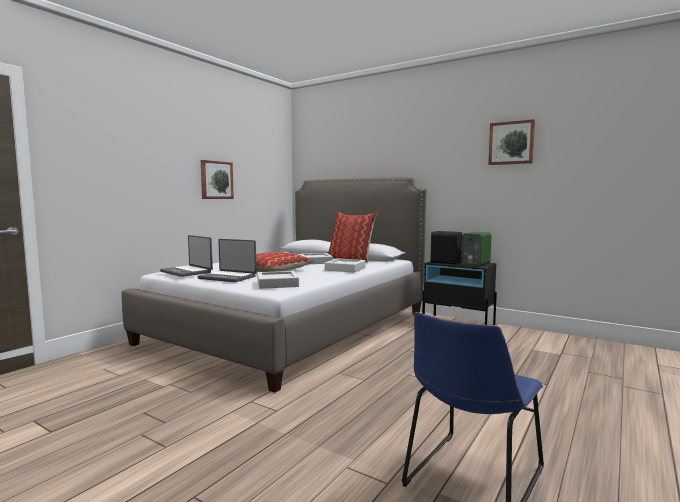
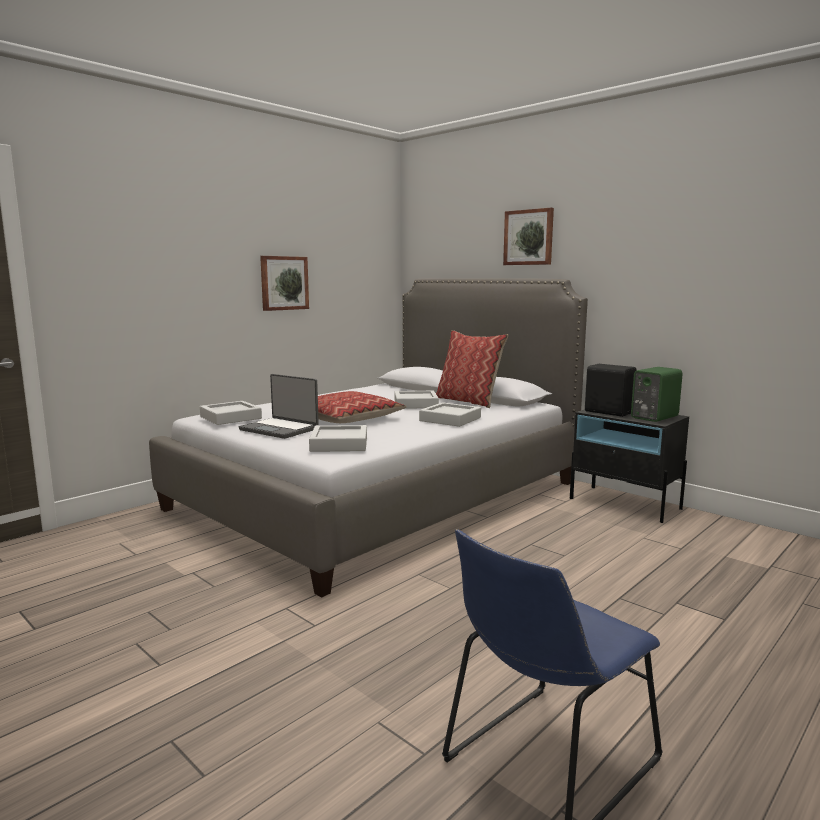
camera: 10 degrees right, 5 degrees up
laptop [160,235,213,277] -> grey tray [200,401,262,425]
picture [488,119,535,165] -> picture moved to [503,208,554,265]

